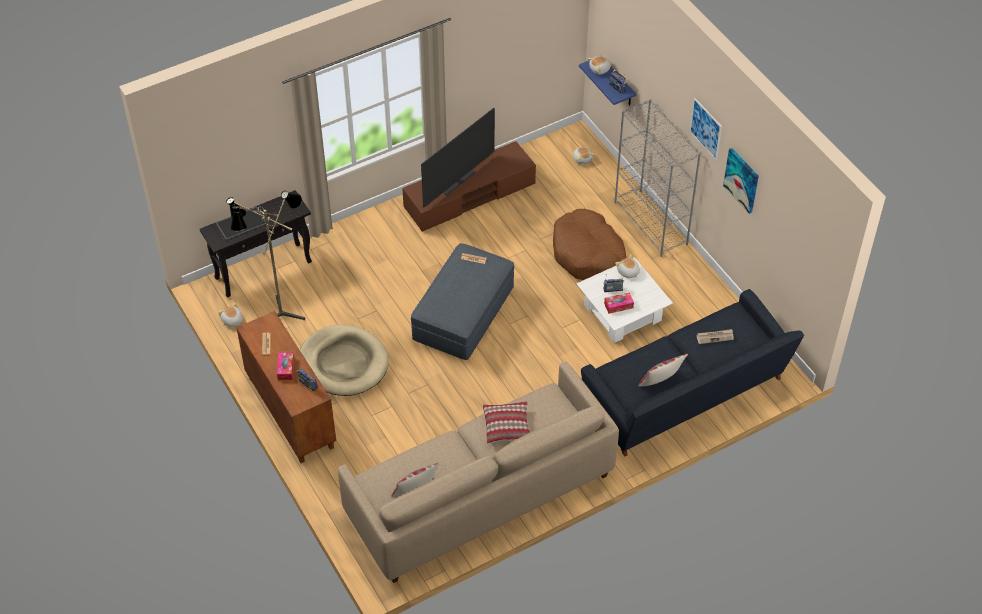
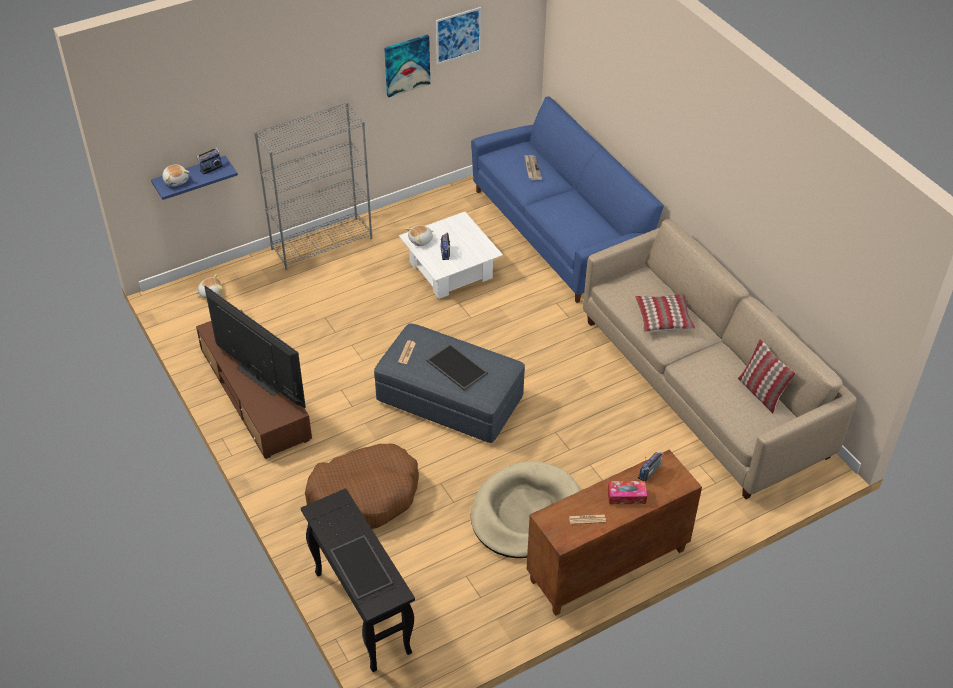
camera: 90 degrees left, 5 degrees down
plush toy [218,302,243,327] -> none
floor lamp [226,191,305,320] -> none
brown dog bed [553,209,626,280] -> brown dog bed moved to [305,444,419,529]
black sofa [581,289,804,456] -> blue sofa [471,97,664,303]
tissue box [604,292,634,314] -> none
pillow [638,354,688,387] -> none
picture [689,98,722,160] -> picture moved to [436,7,481,65]
none -> tray [426,344,488,390]

